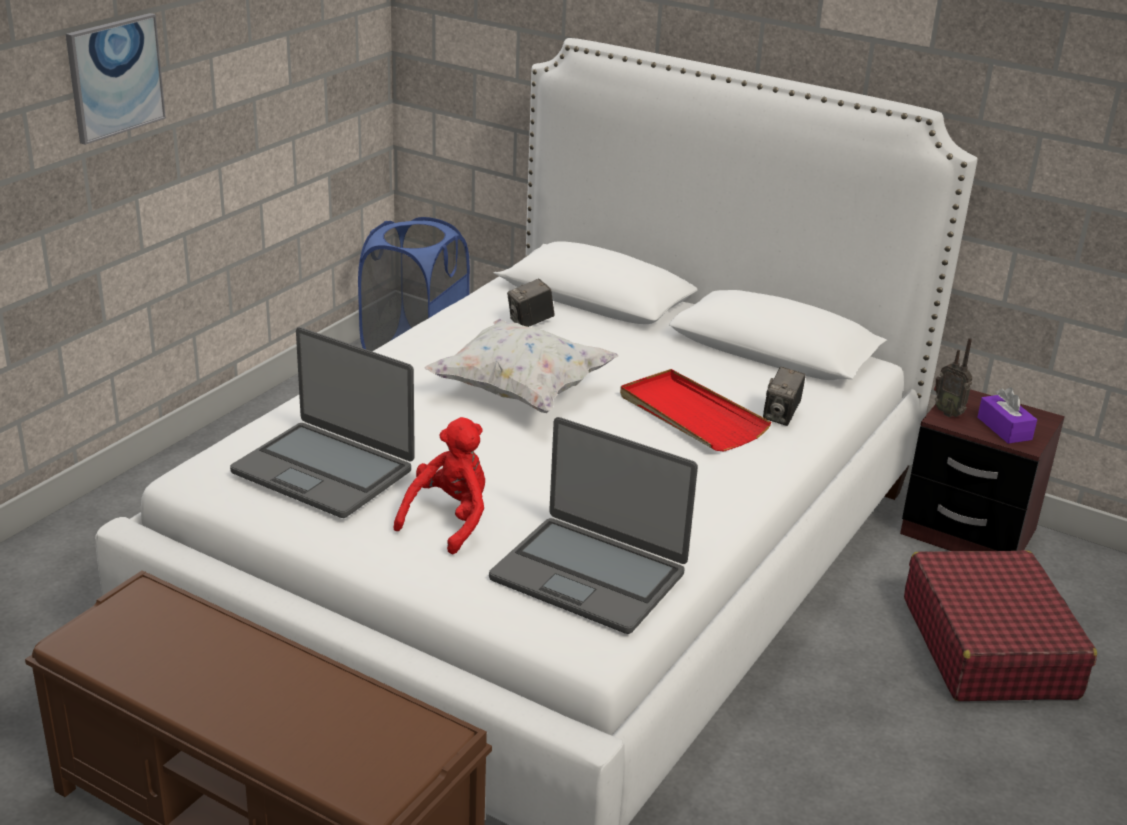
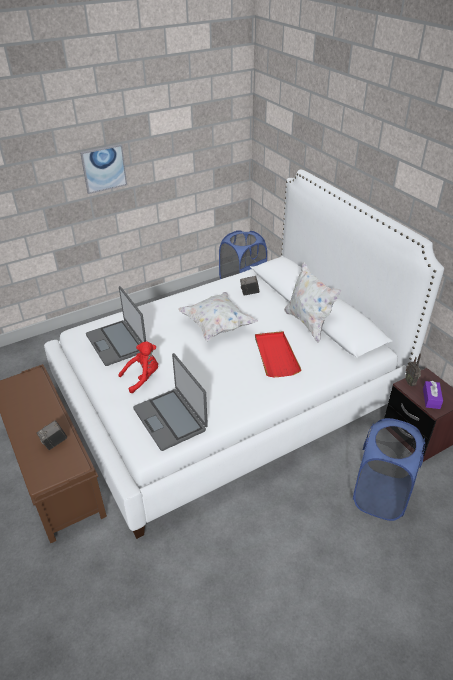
camera: 30 degrees right, 10 degrees up
camera [763,367,806,426] -> camera moved to [37,420,67,450]
red suitcase [904,550,1097,701] -> blue laundry basket [353,418,425,521]
none -> white pillow [284,262,342,343]

